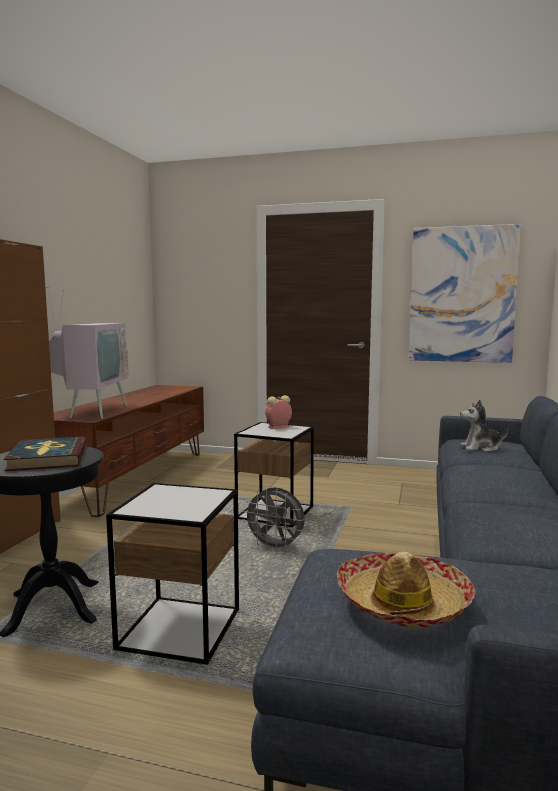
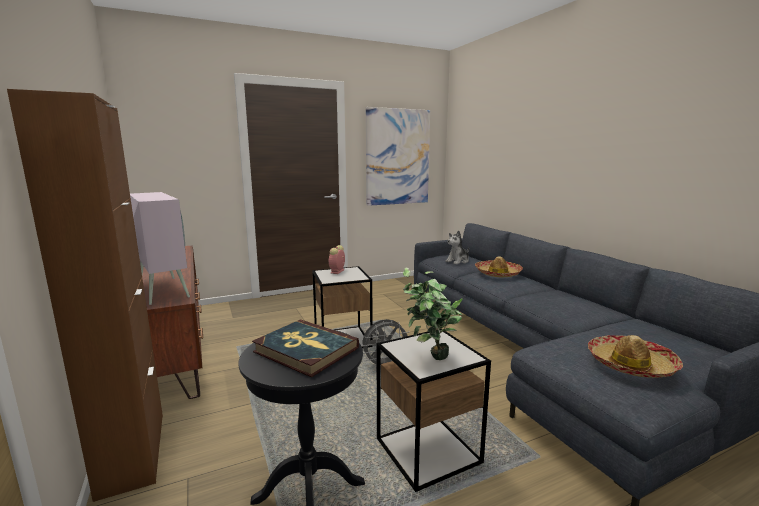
camera: 40 degrees left, 5 degrees up
none -> potted plant [403,267,462,360]
none -> hat [475,256,523,277]

